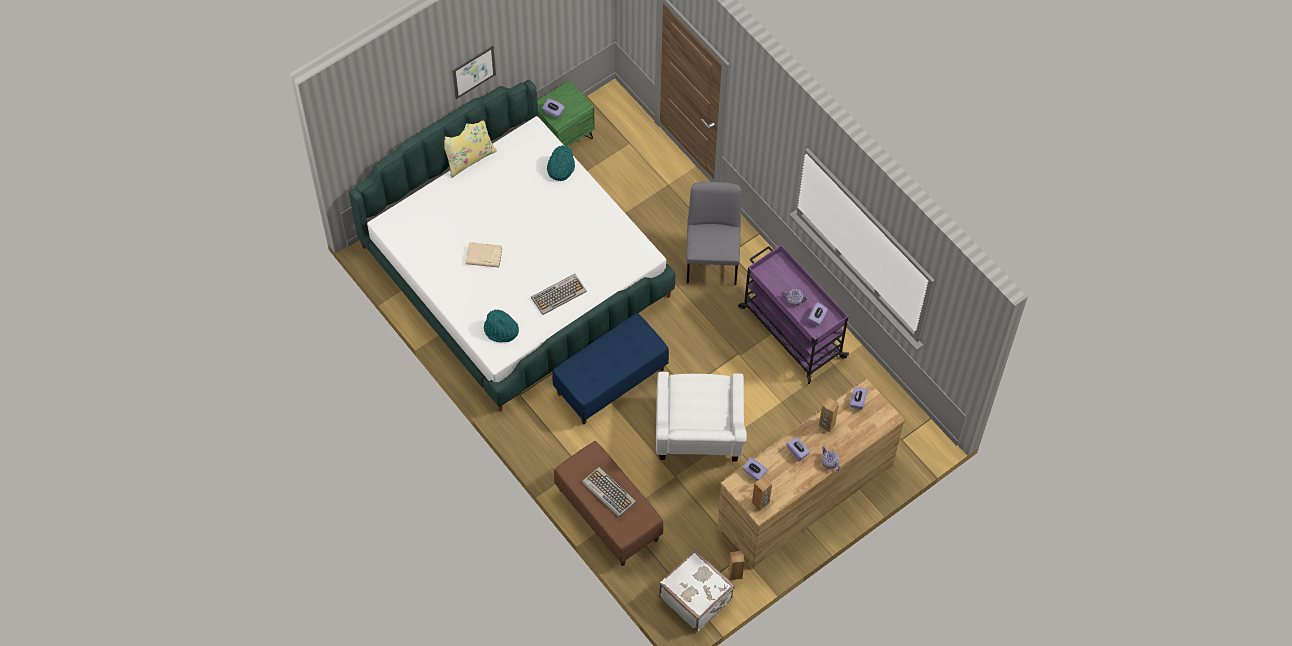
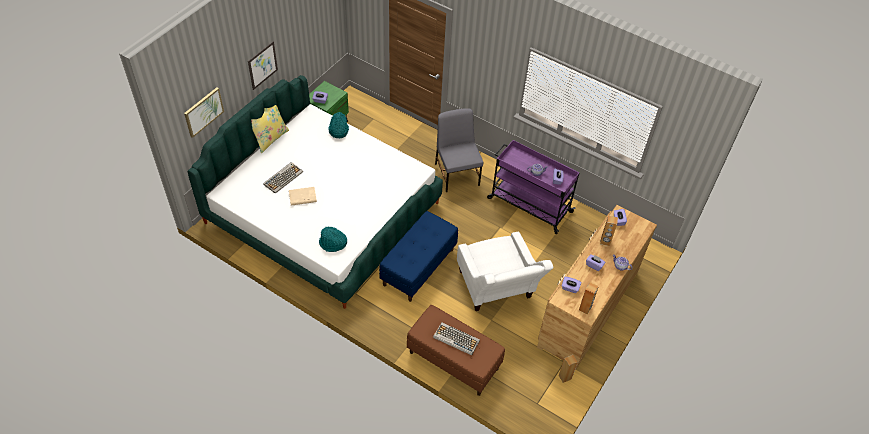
camera: 20 degrees left, 10 degrees down
keyboard [531,274,587,315] -> keyboard moved to [263,162,303,194]
white suitcase [659,550,735,632] -> none
none -> picture [184,87,224,138]

